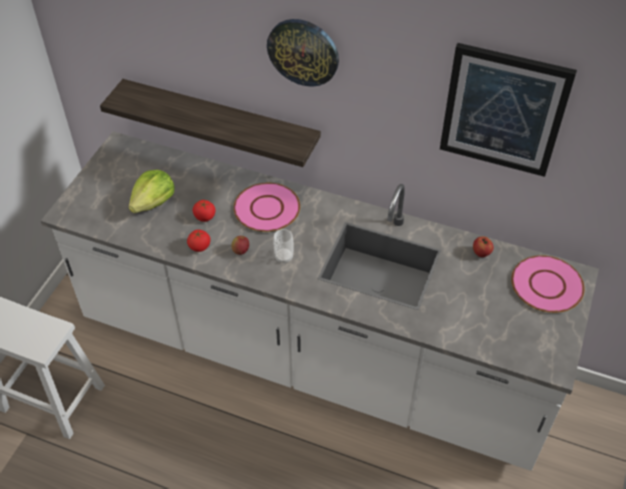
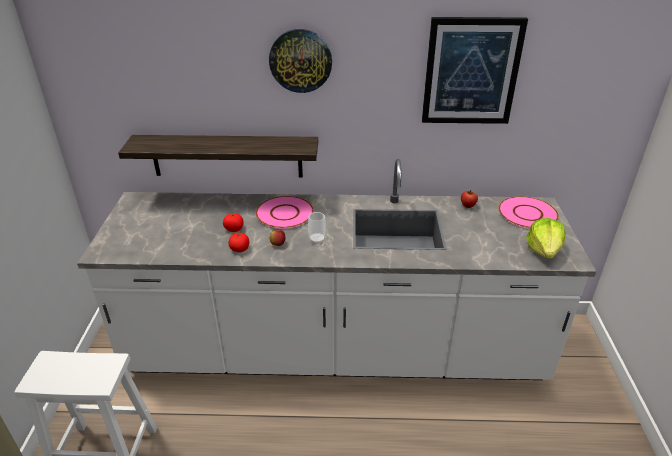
camera: 20 degrees left, 15 degrees down
lettuce [129,170,174,213] -> lettuce moved to [526,218,565,259]

